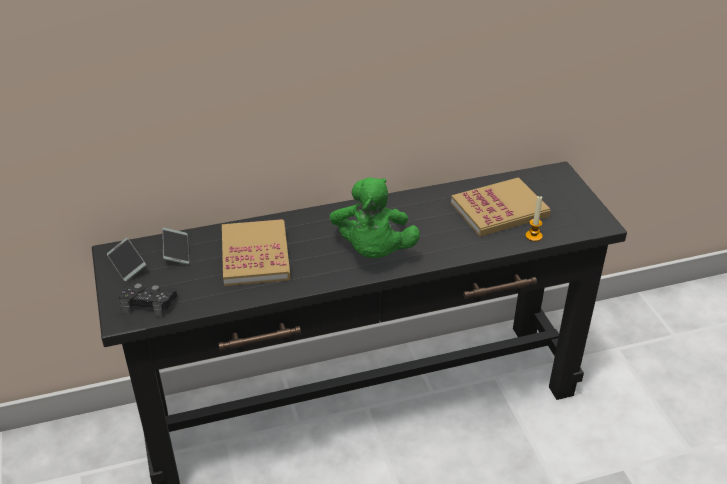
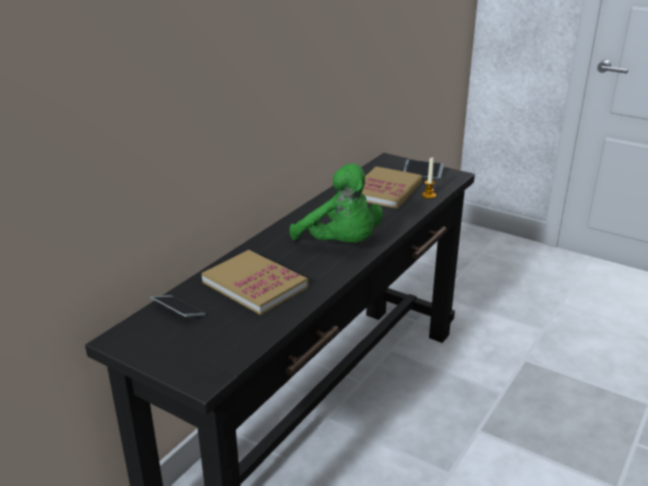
camera: 40 degrees left, 10 degrees down
phone [107,238,146,282] -> phone moved to [403,159,444,179]
black game controller [119,283,177,317] -> none

